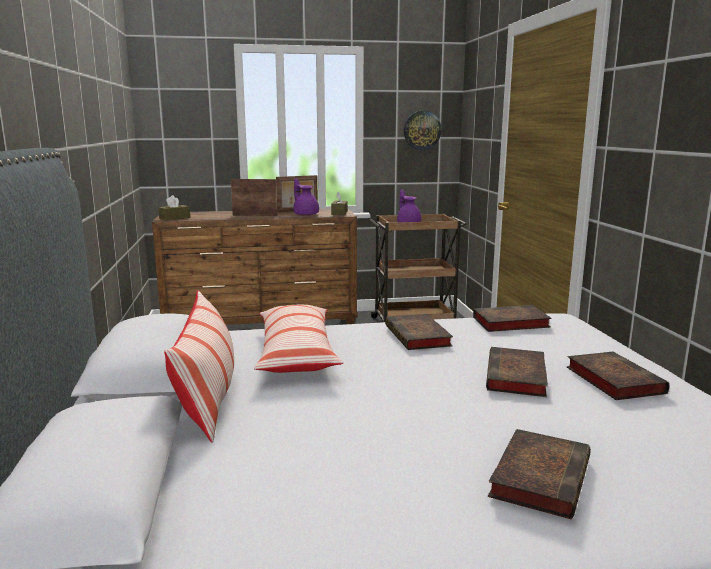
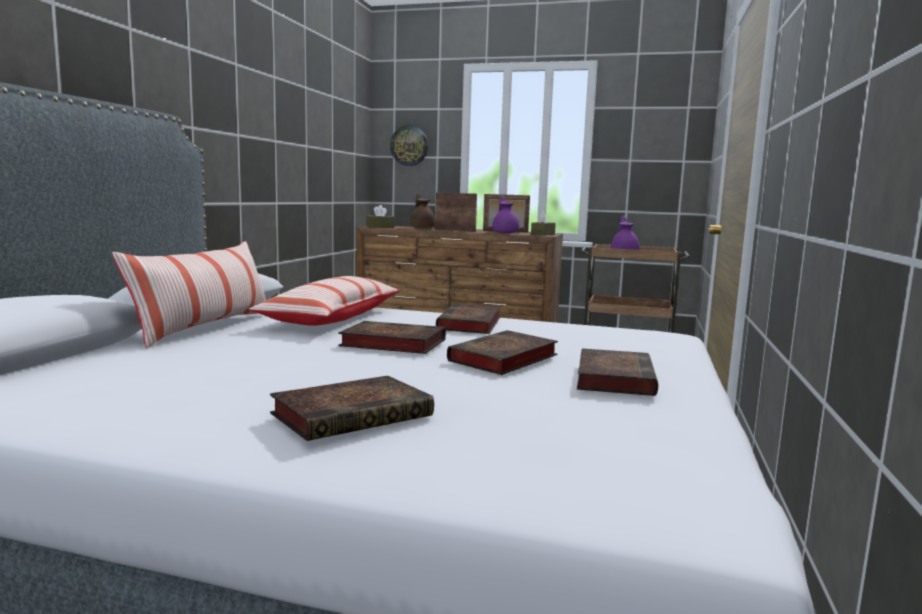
camera: 25 degrees right, 5 degrees down
wall clock [404,111,442,150] -> wall clock moved to [390,125,428,166]
book [473,305,552,332] -> book moved to [338,321,446,354]
none -> brown teapot [410,193,435,228]

